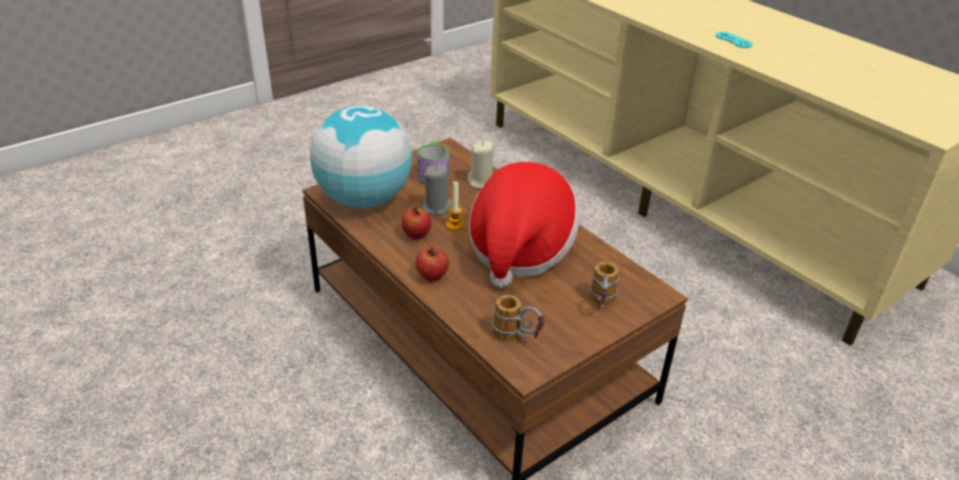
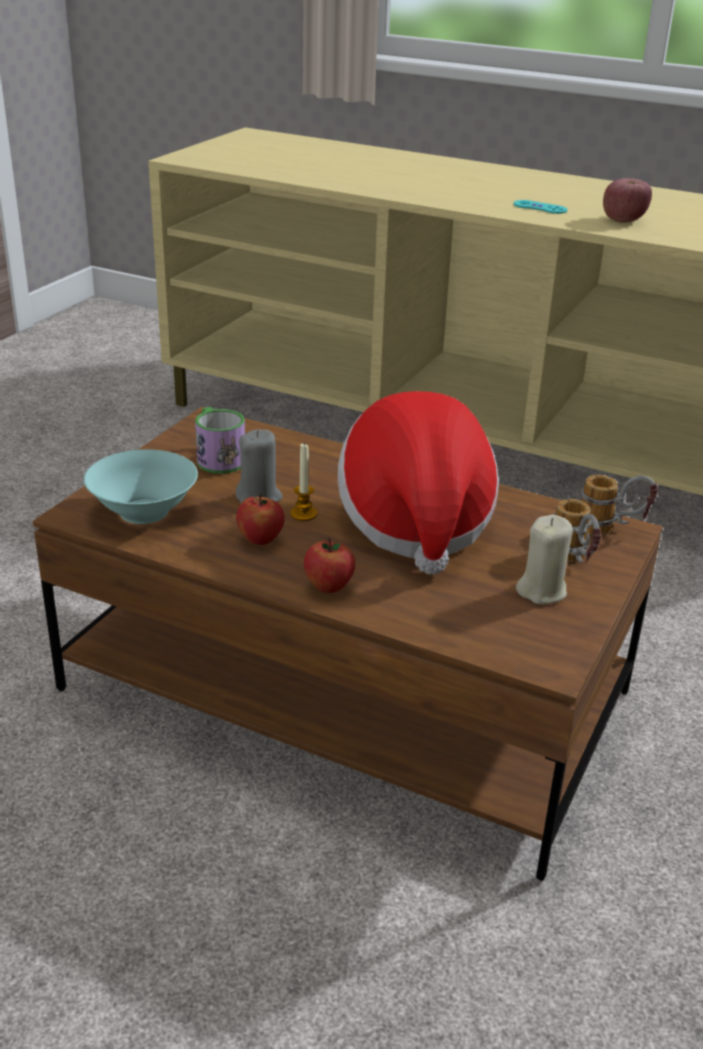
camera: 25 degrees left, 5 degrees down
globe [310,105,413,208] -> turquoise bowl [84,449,198,524]
beige candle [467,140,494,189] -> beige candle moved to [516,515,573,604]
mug [492,295,545,341] -> mug moved to [581,475,658,535]
none -> apple [603,178,652,223]

